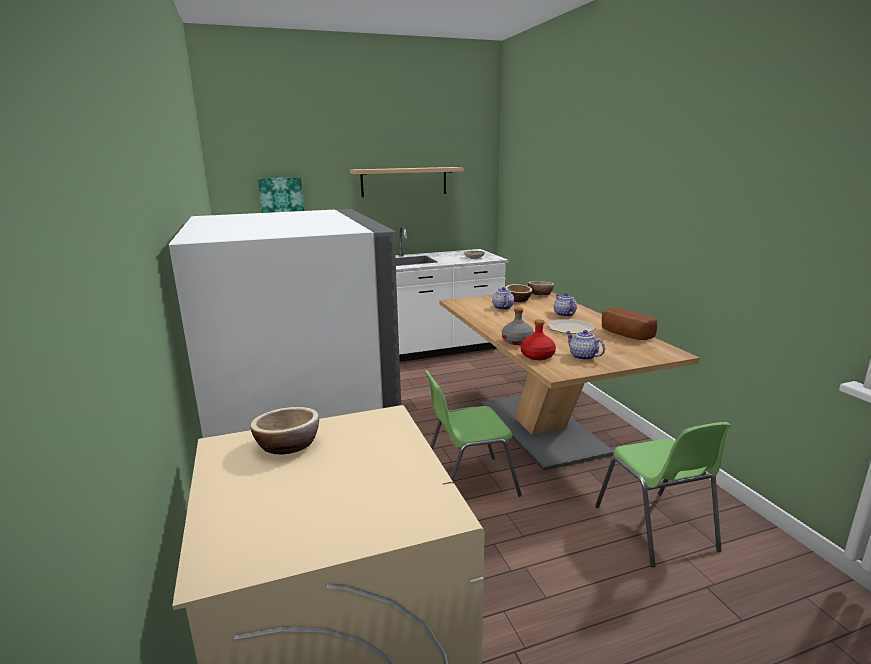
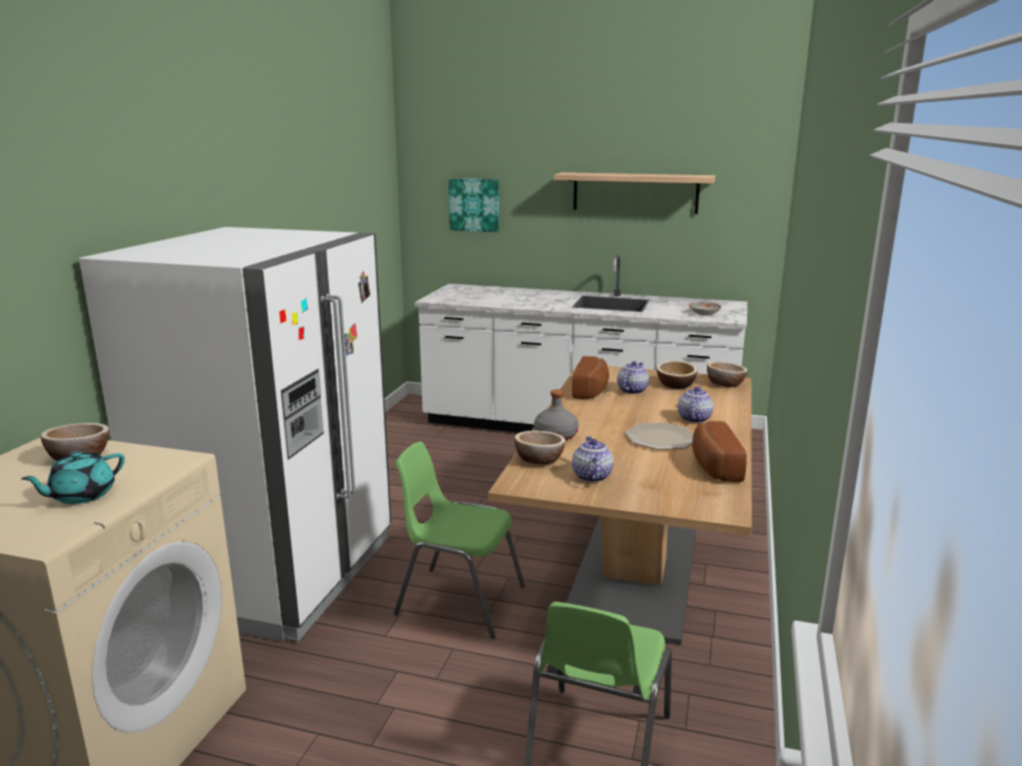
camera: 35 degrees right, 0 degrees up
red bottle [521,320,556,360] -> bowl [514,431,566,465]
none -> turquoise teapot [21,451,125,504]
none -> bread [572,356,609,399]

